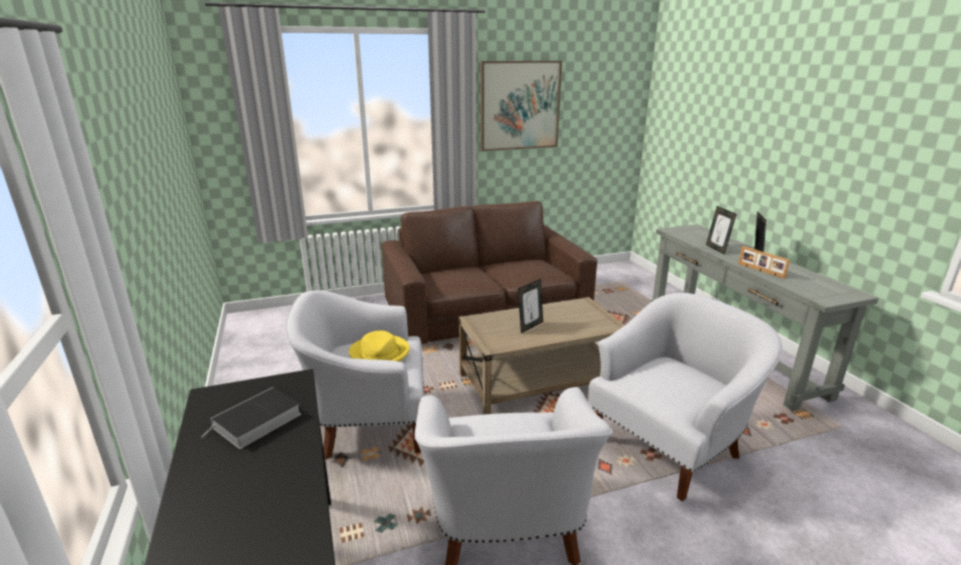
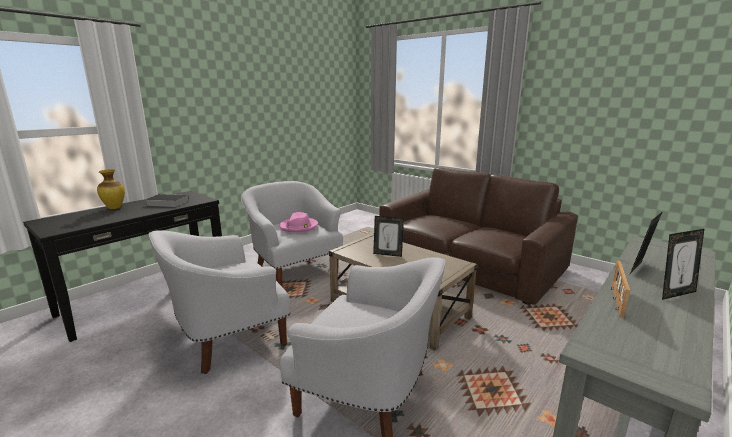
camera: 60 degrees right, 5 degrees down
yellow hat [349,331,410,362] -> pink hat [280,212,318,233]
picture [480,61,562,151] -> none
none -> vase [97,170,125,209]

